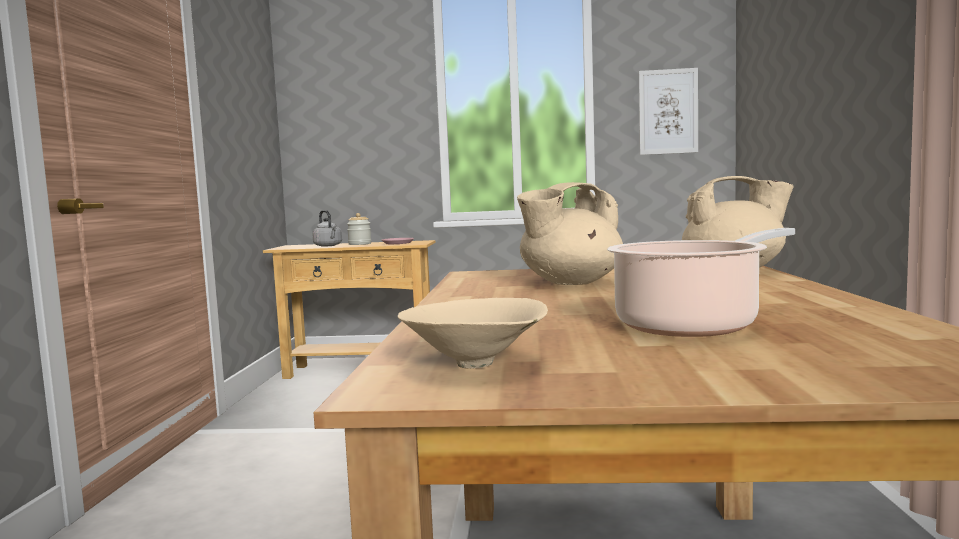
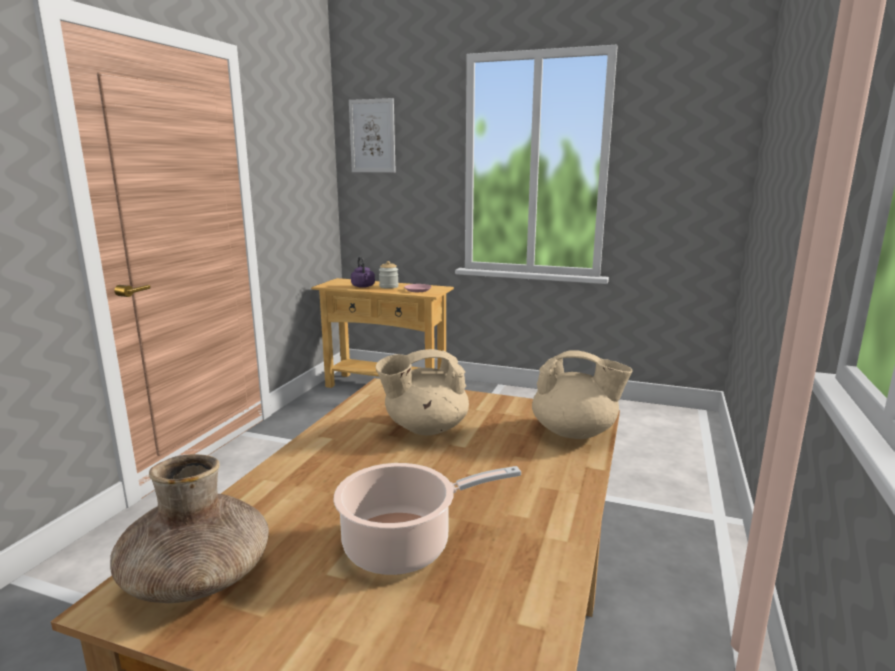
camera: 15 degrees right, 10 degrees up
grey kettle [312,210,342,247] -> purple kettle [351,257,375,288]
beige bowl [398,298,548,369] -> brown vase [110,454,269,603]
picture [639,68,698,155] -> picture moved to [349,98,396,173]

